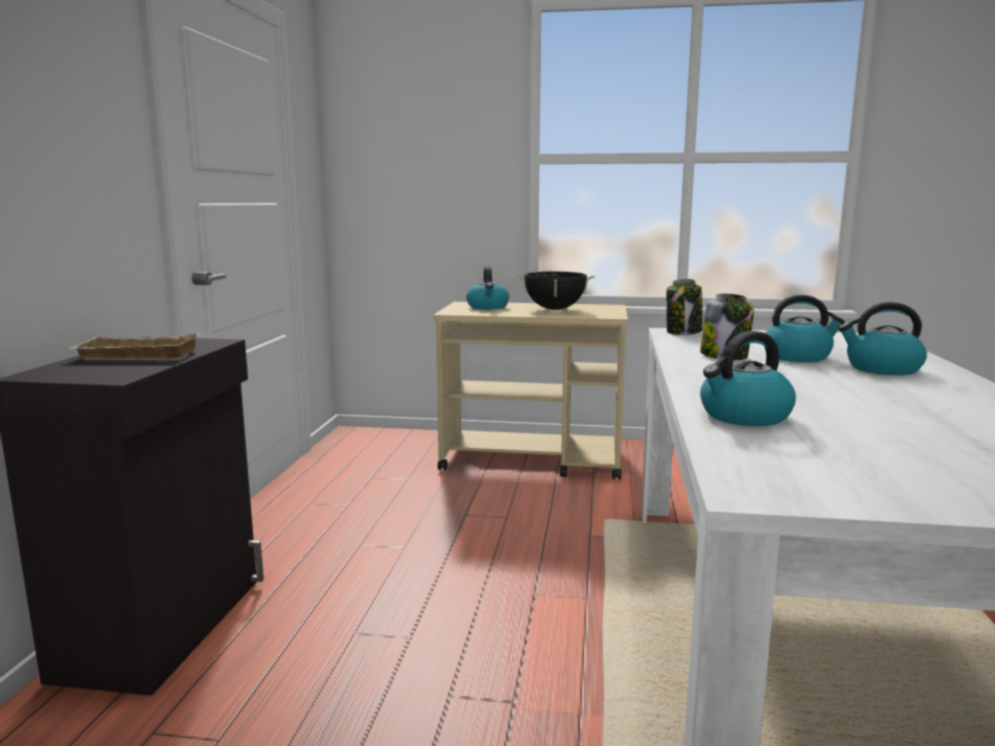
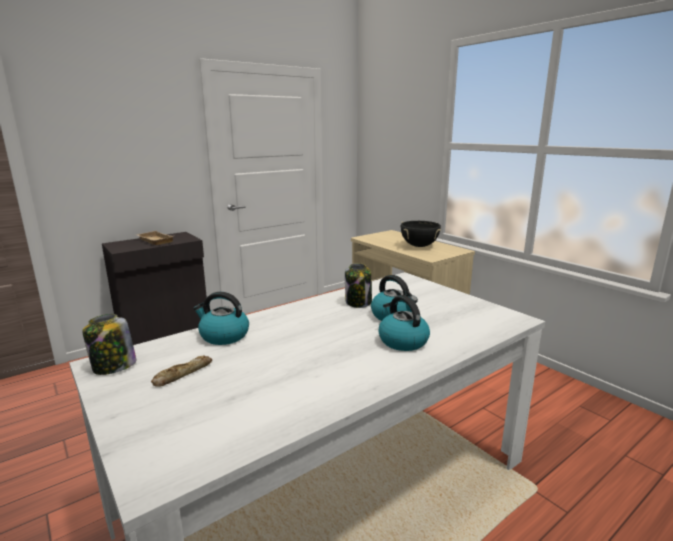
camera: 45 degrees right, 5 degrees up
kettle [466,266,509,310] -> none
jar [666,279,702,335] -> jar moved to [82,314,136,375]
none -> bread [151,355,212,387]

